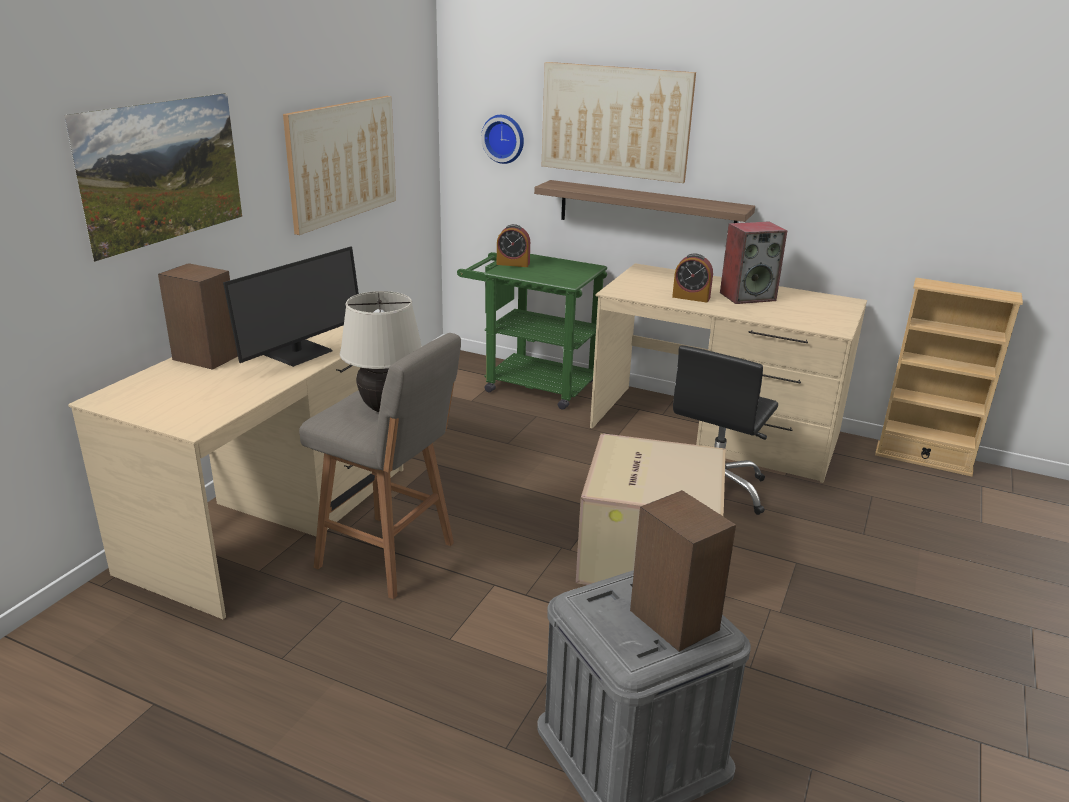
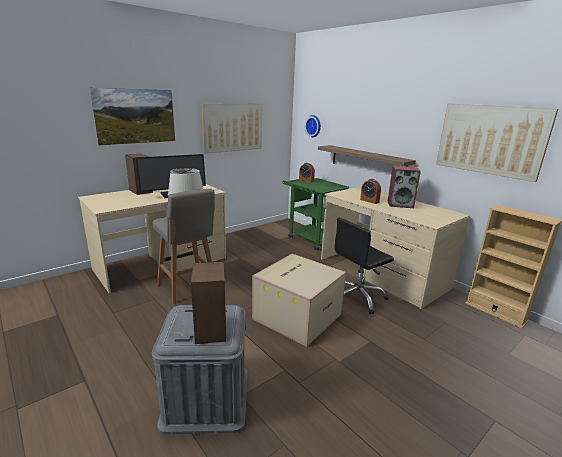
camera: 25 degrees right, 5 degrees down
picture [542,62,696,183] -> picture moved to [436,104,558,182]

